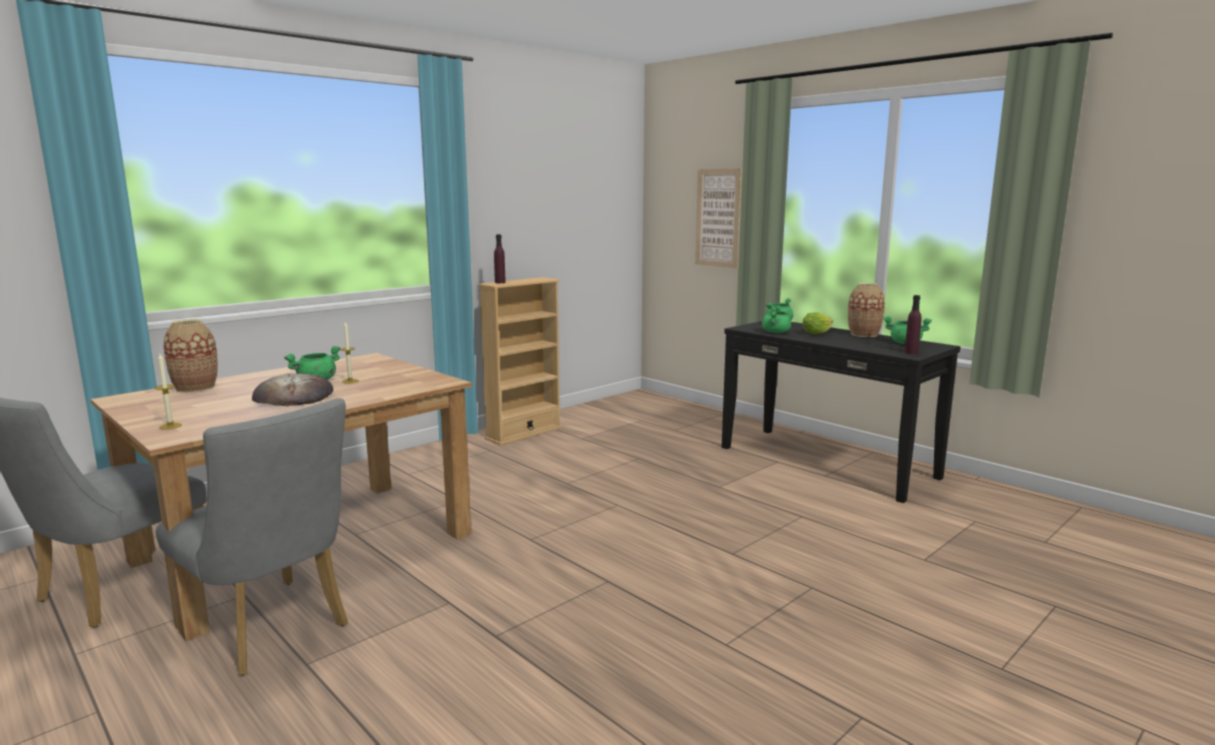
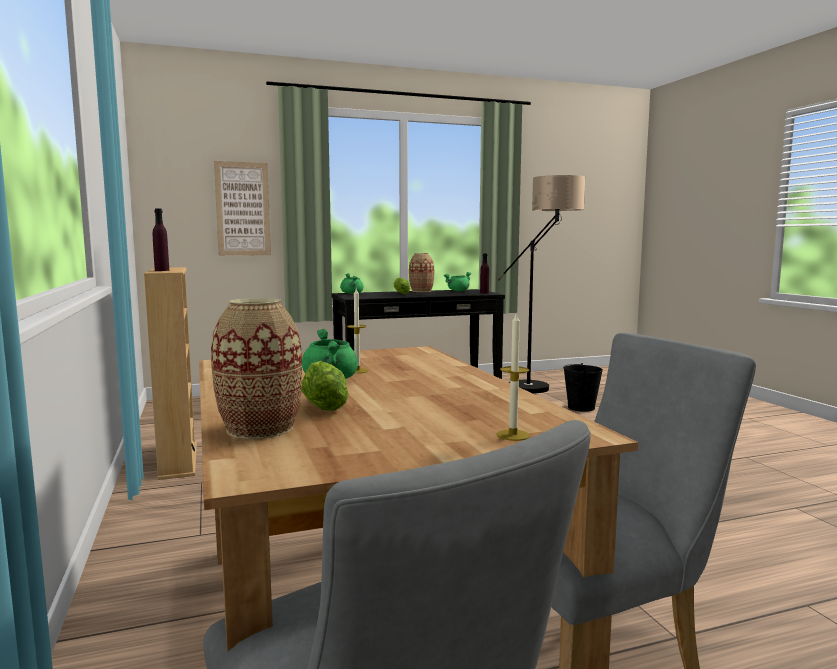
camera: 65 degrees left, 5 degrees down
bread [252,373,333,406] -> none
green cooking pot [762,305,791,333] -> none
none -> lettuce [301,361,349,411]
none -> floor lamp [498,175,585,393]
none -> black bucket [563,363,603,412]

